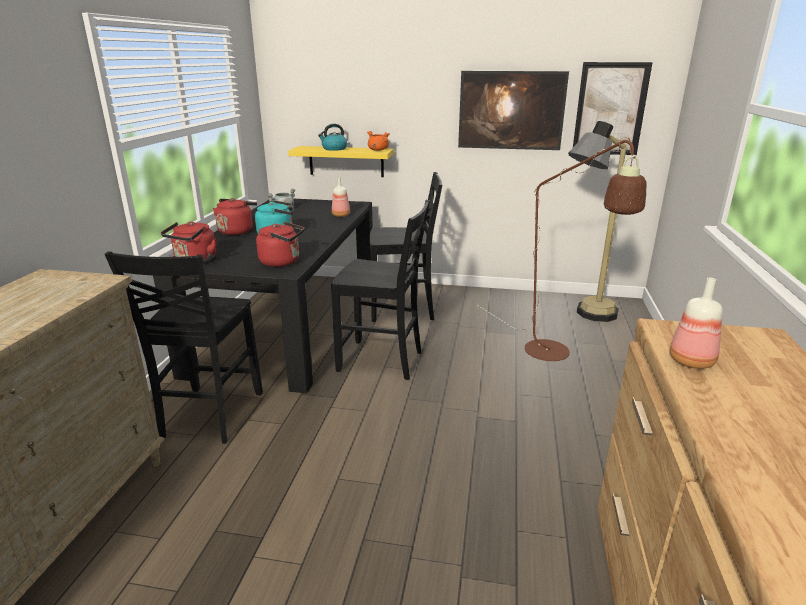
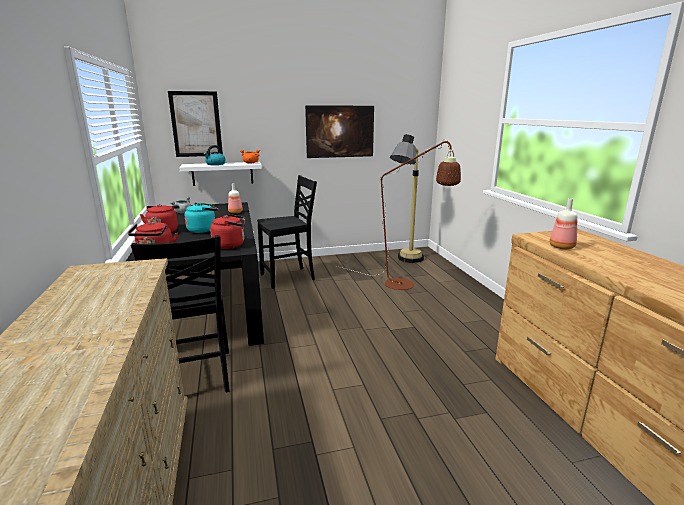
camera: 25 degrees left, 5 degrees down
yellow shelf [288,146,394,177] -> white shelf [179,162,262,186]
black chair [331,200,430,380] -> none
picture [573,62,653,155] -> picture moved to [168,91,223,157]

